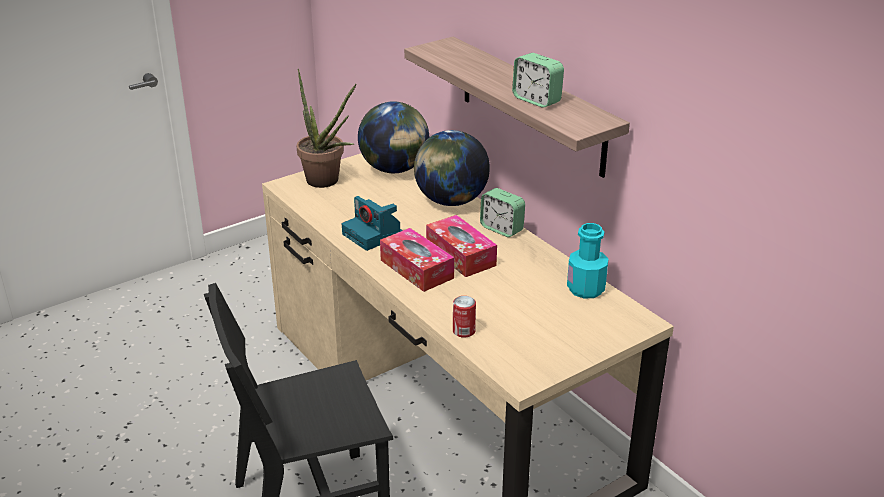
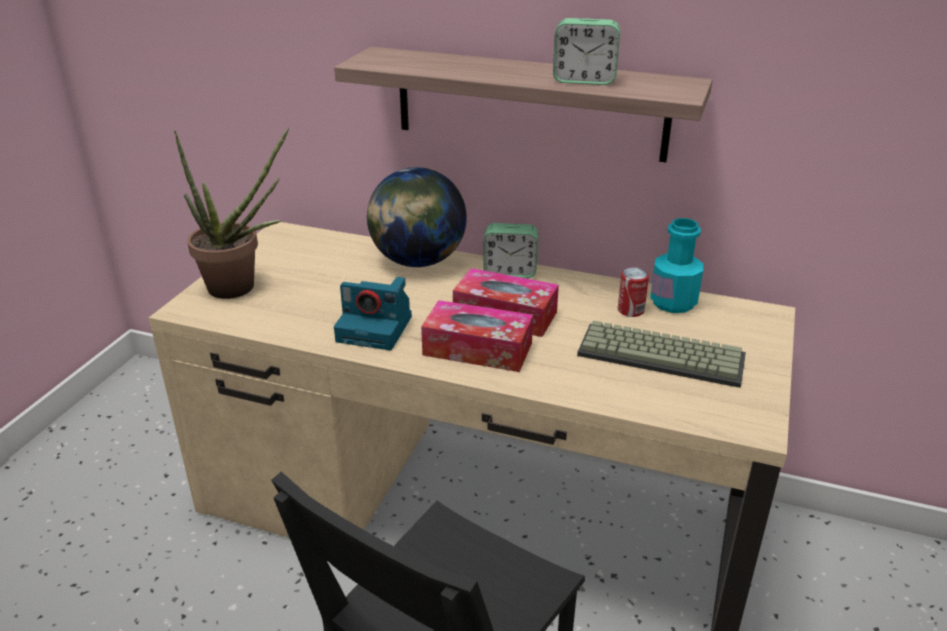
camera: 35 degrees left, 0 degrees up
globe [358,101,429,173] -> none
can [453,296,476,338] -> can moved to [618,267,649,317]
none -> keyboard [577,321,746,388]

